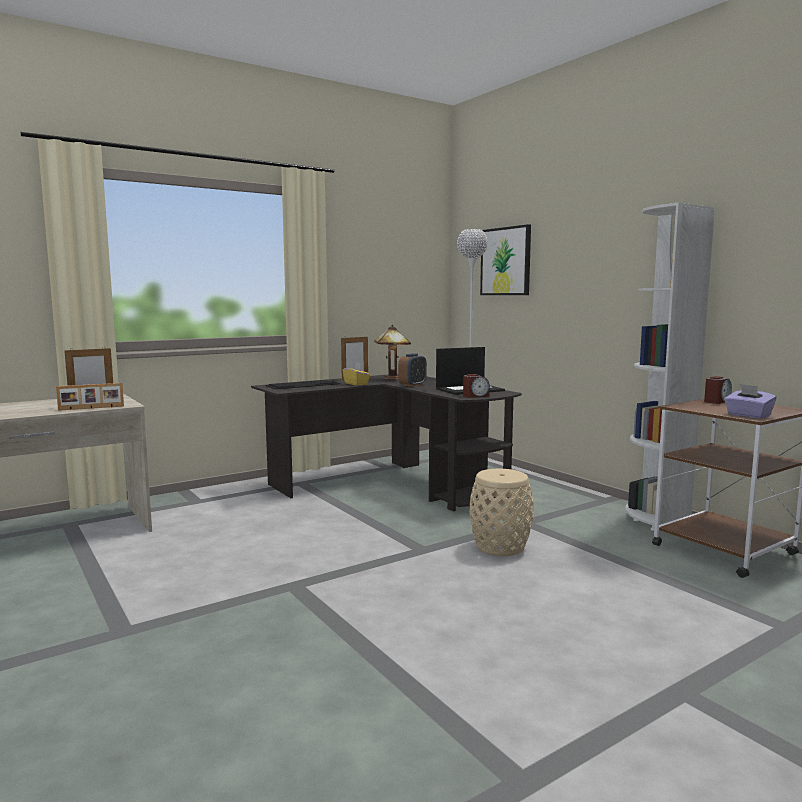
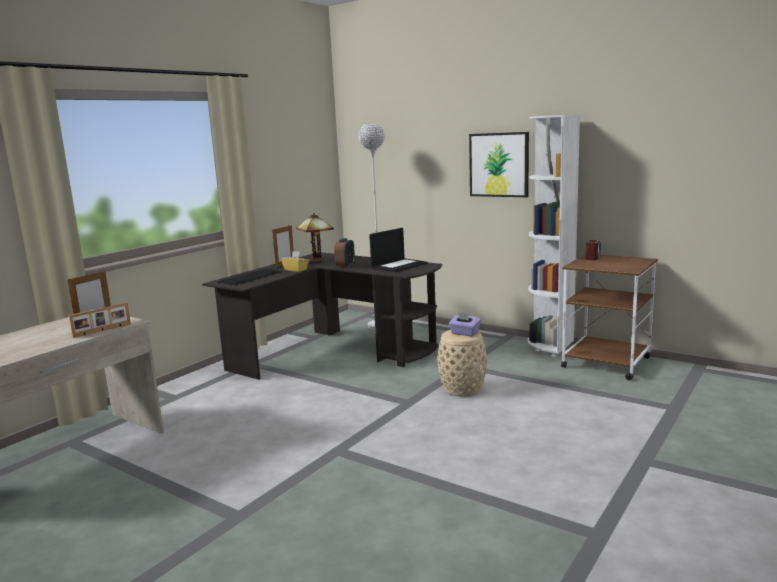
camera: 20 degrees left, 5 degrees up
alarm clock [463,374,490,398] -> none
picture [480,224,531,295] -> picture moved to [469,132,529,197]
purple tissue box [724,384,777,419] -> purple tissue box moved to [449,313,481,337]

